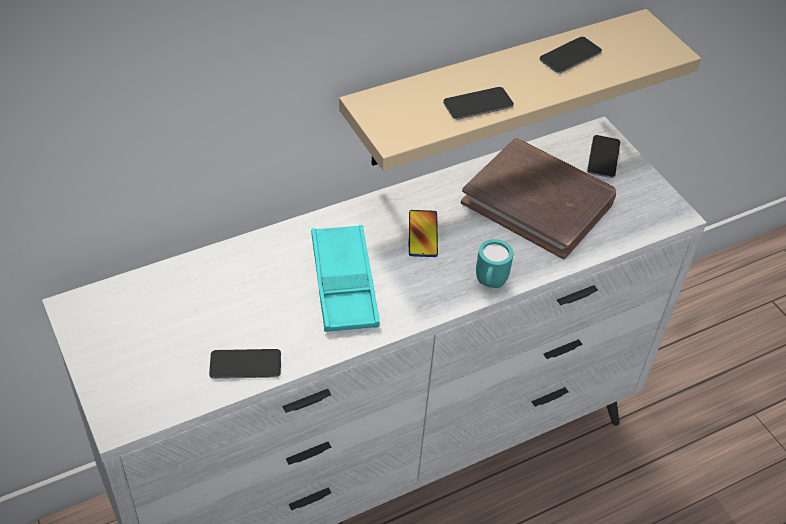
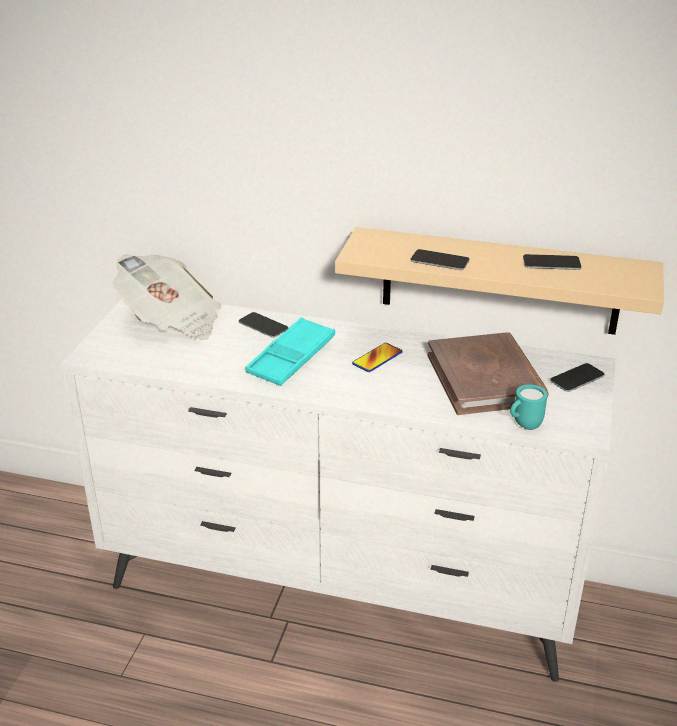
camera: 45 degrees right, 15 degrees down
phone [209,349,281,379] -> phone moved to [239,312,288,338]
turquoise mug [476,239,514,288] -> turquoise mug moved to [510,384,548,430]
none -> newspaper [113,255,221,340]

